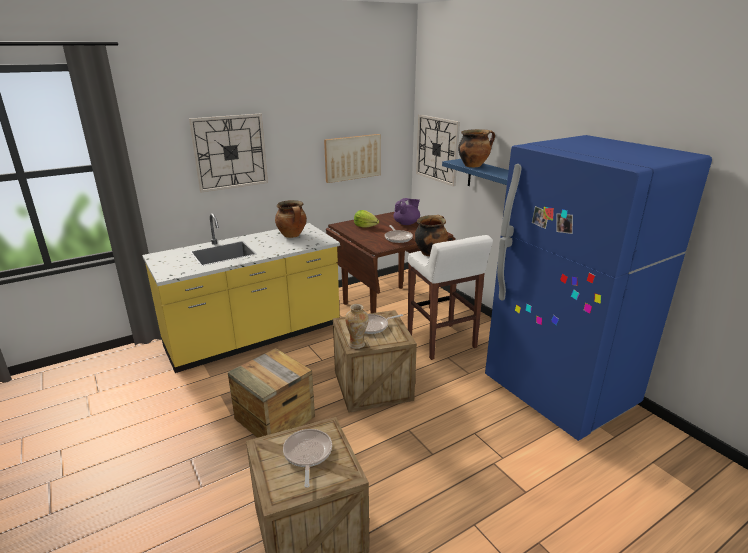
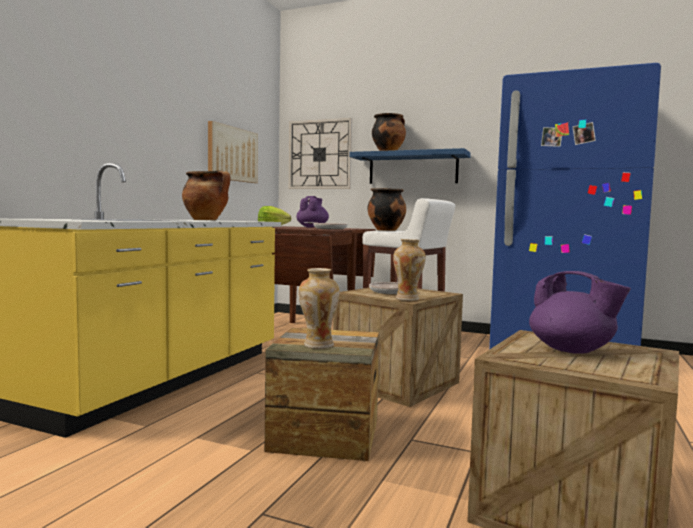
camera: 35 degrees left, 20 degrees down
wall clock [189,113,268,193] -> none
frying pan [283,429,332,488] -> purple teapot [529,271,631,354]
none -> vase [299,268,340,349]

